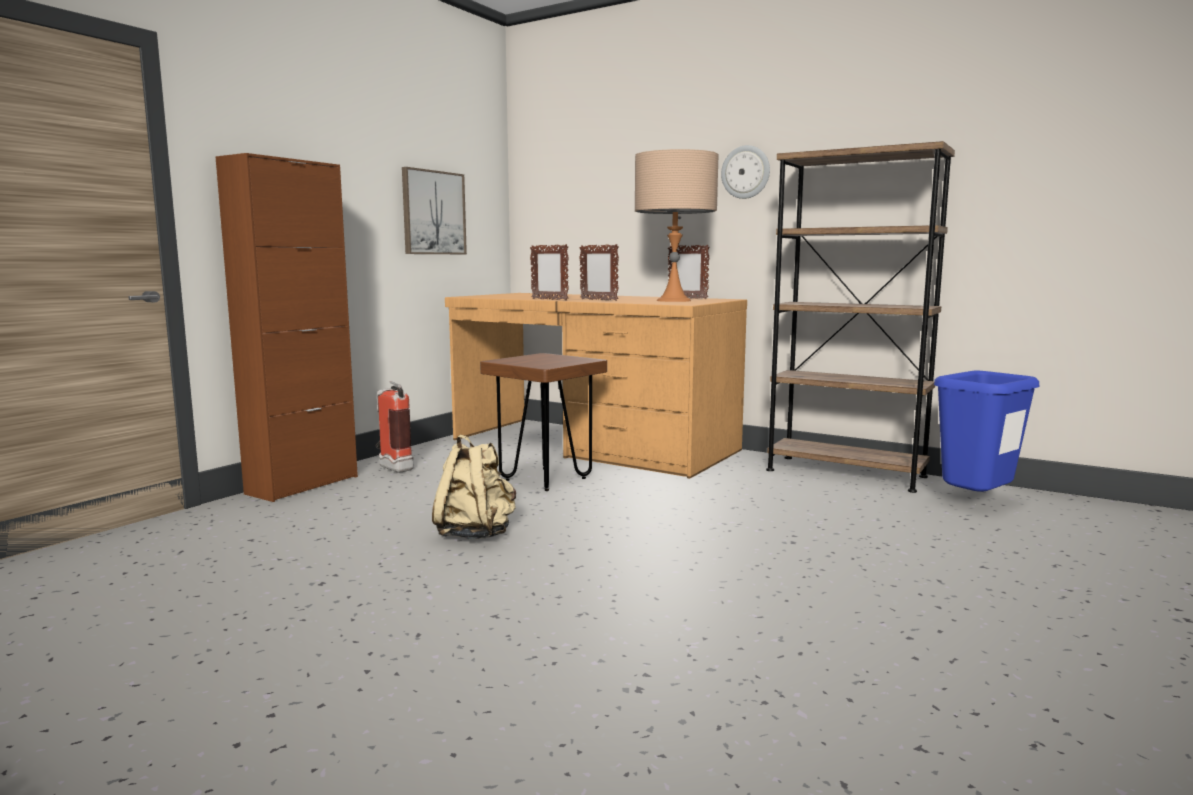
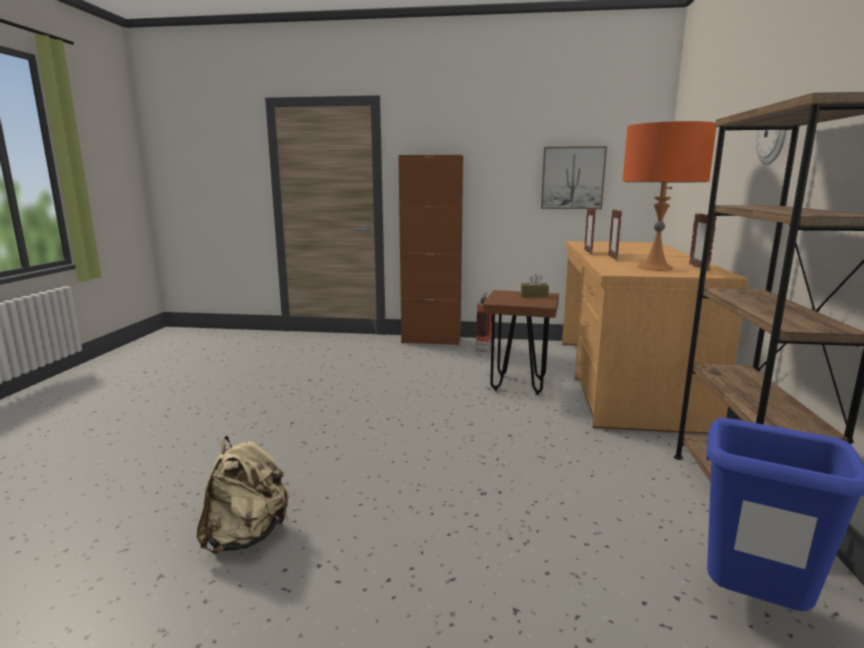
camera: 65 degrees right, 5 degrees up
beige backpack [432,435,516,539] -> beige backpack moved to [197,436,289,554]
beige table lamp [635,149,719,302] -> orange table lamp [622,121,716,271]
none -> brown tissue box [521,274,549,297]

